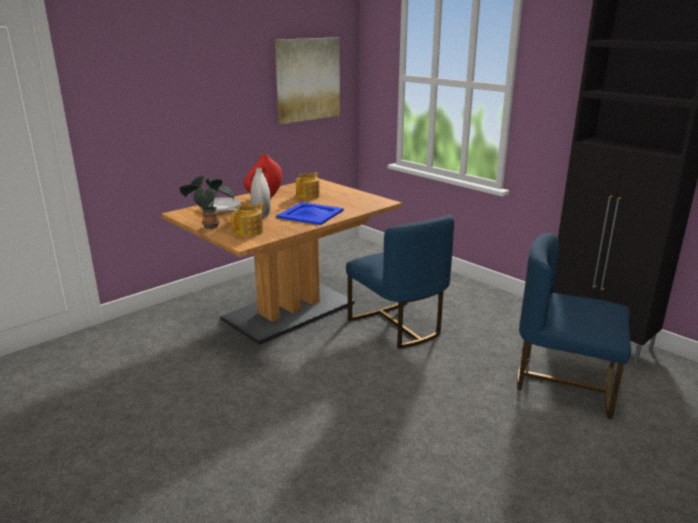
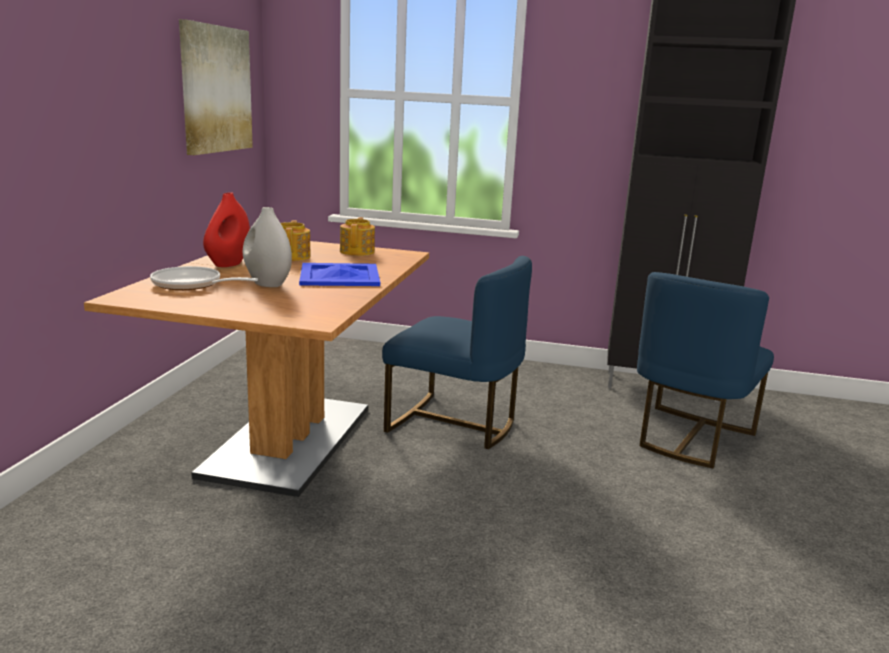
camera: 35 degrees left, 5 degrees down
potted plant [179,175,234,230] -> none
teapot [231,203,264,237] -> teapot moved to [340,217,375,256]
blue chair [517,233,631,419] -> blue chair turned 45 degrees counterclockwise [637,272,774,468]

